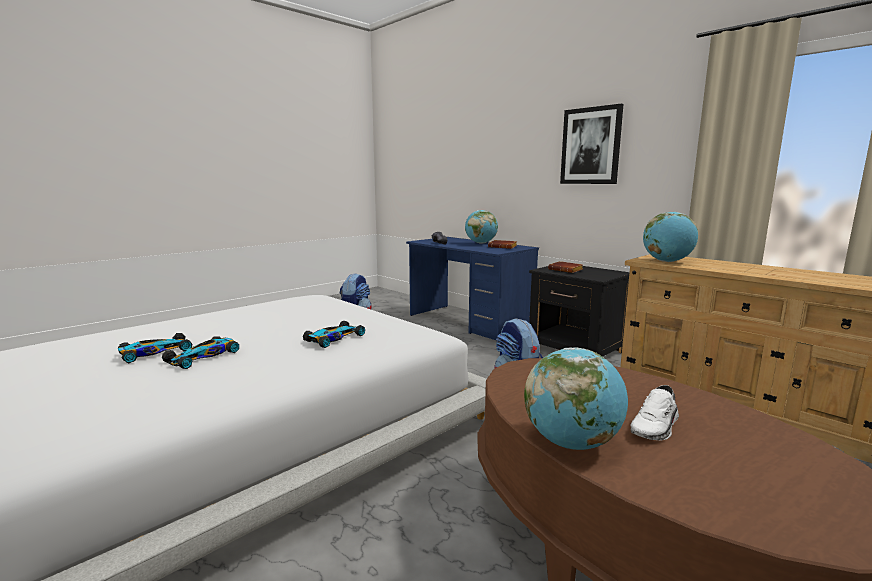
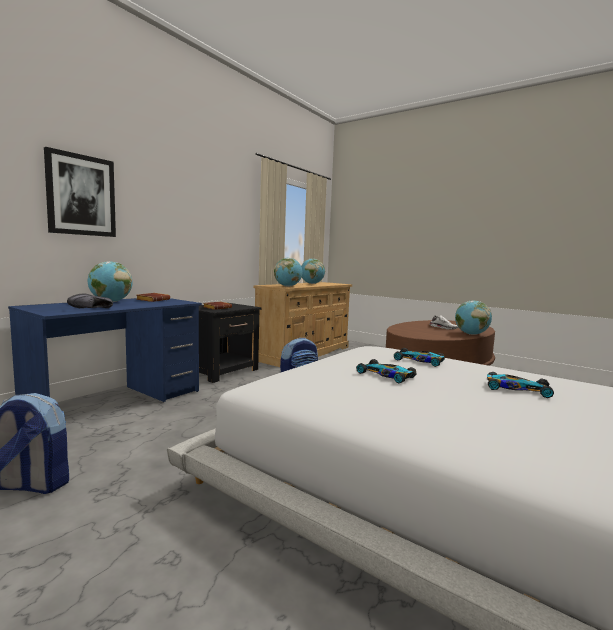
camera: 100 degrees left, 5 degrees down
toy car [118,333,192,363] -> toy car moved to [356,359,417,384]
picture [560,104,624,184] -> picture moved to [44,147,116,237]
none -> globe [301,259,325,284]

